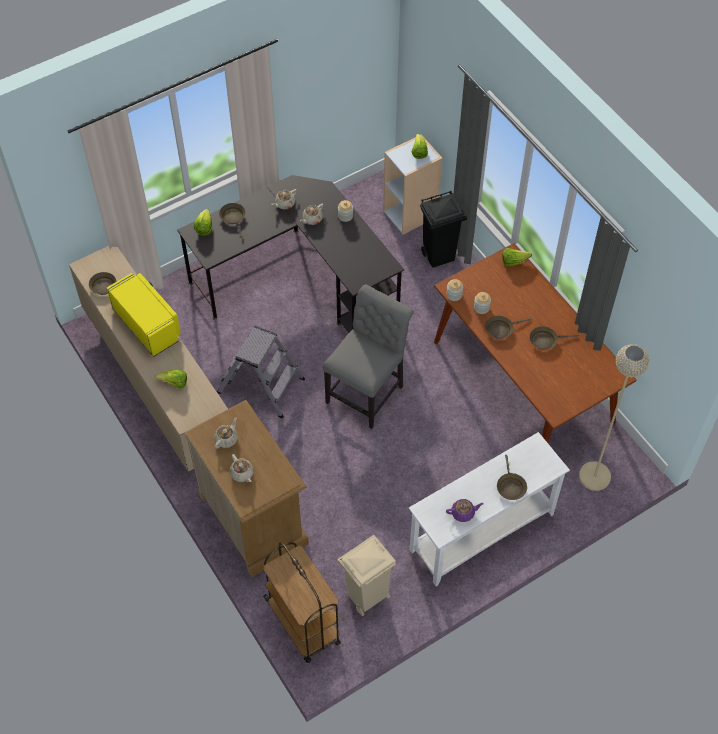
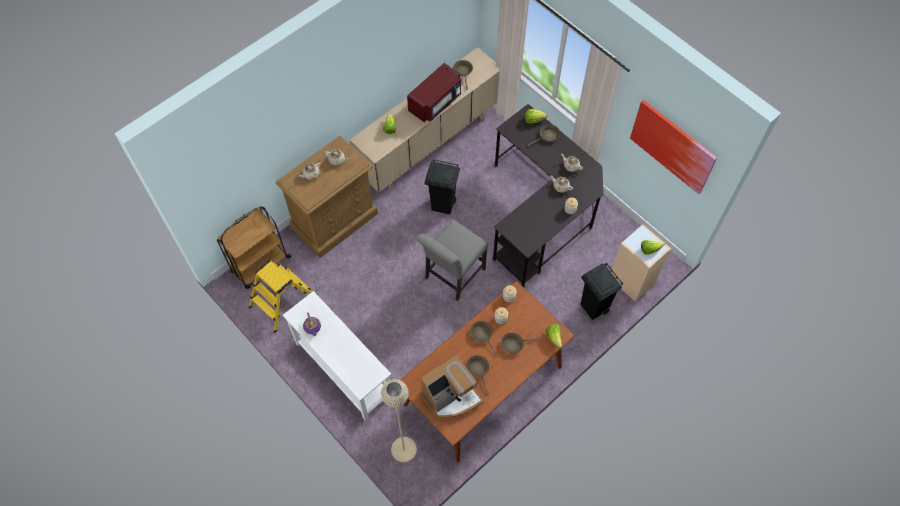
camera: 80 degrees right, 5 degrees up
yellow microwave [107,273,181,357] -> red microwave [407,63,461,122]
grey step ladder [217,326,305,419] -> black trash can [425,159,460,214]
grey chair [323,285,414,429] -> grey chair turned 105 degrees clockwise [417,219,488,301]
beige trash can [338,535,396,616] -> yellow step ladder [249,260,318,333]
brown frying pan [497,455,527,500] -> brown frying pan moved to [501,333,540,354]
none -> coffee machine [419,355,484,418]
none -> picture [630,100,717,194]

